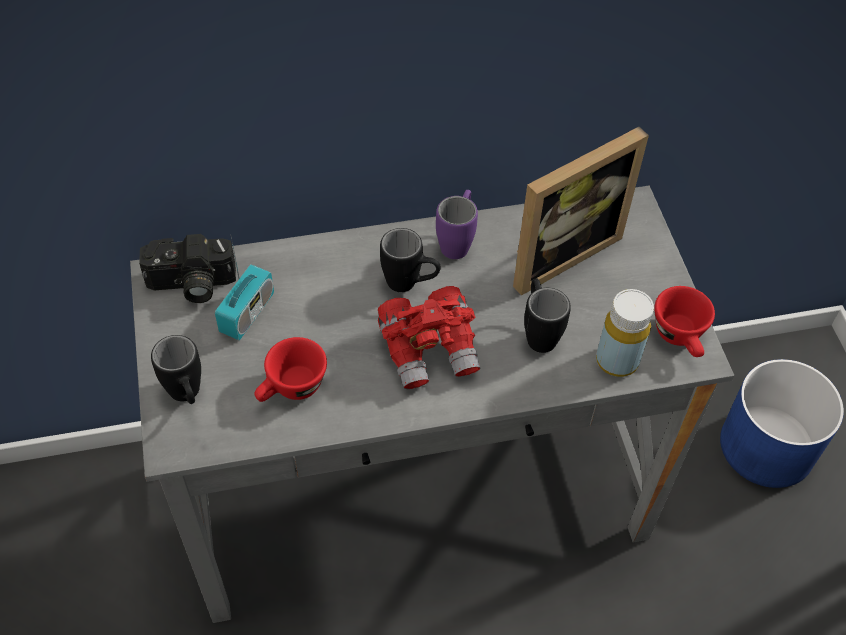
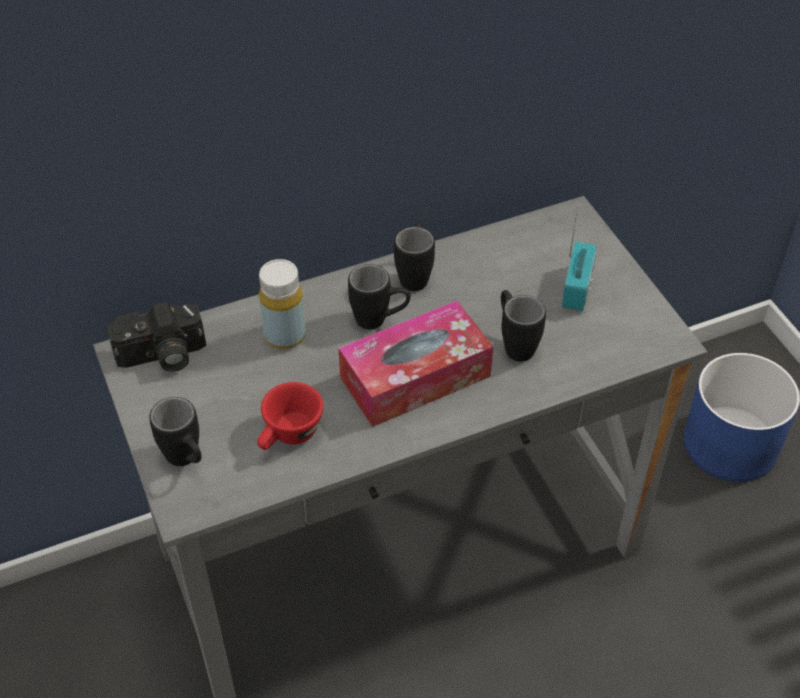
camera: 10 degrees left, 5 degrees down
radio [215,237,274,340] -> radio moved to [561,211,597,311]
red binoculars [378,286,480,389] -> tissue box [338,301,493,427]
purple mug [436,190,478,259] -> black mug [394,221,435,291]
picture frame [513,127,649,296] -> none
yellow bottle [596,289,654,377] -> yellow bottle moved to [259,259,306,349]
red cup [654,286,715,357] -> none

